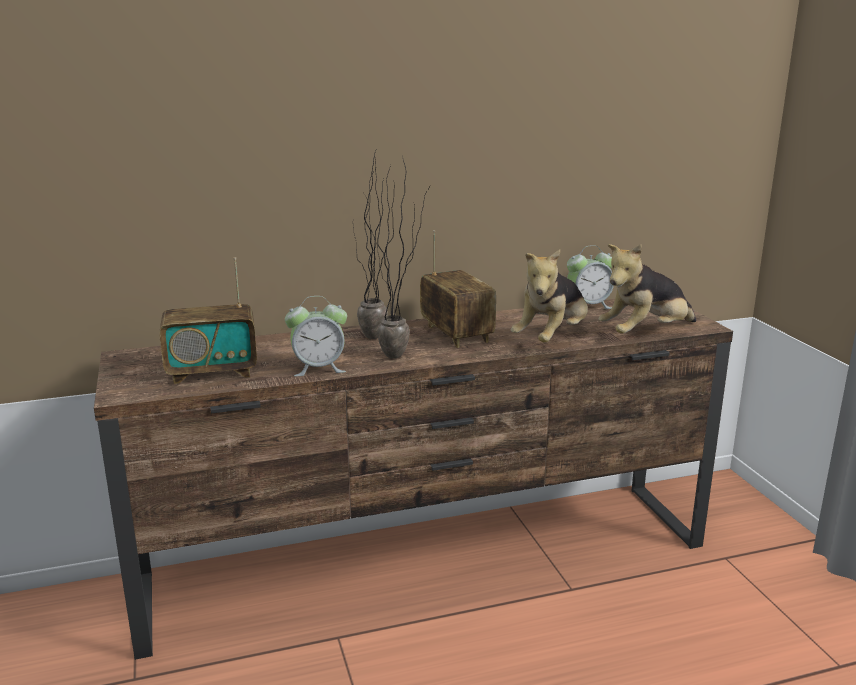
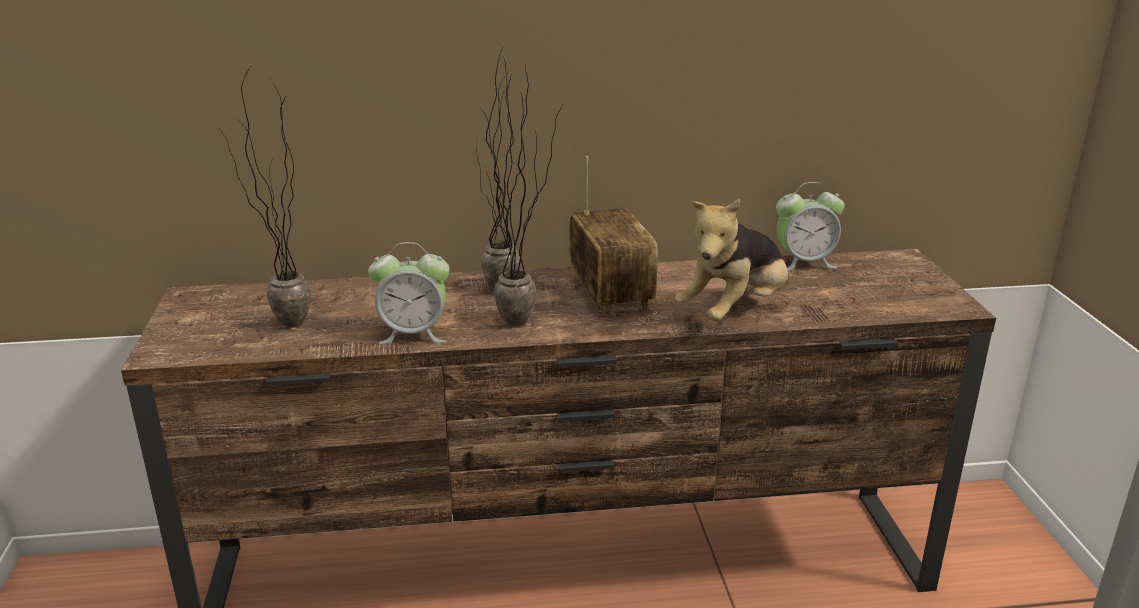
camera: 10 degrees right, 5 degrees up
radio [159,257,257,384] -> potted plant [218,68,311,327]
plush toy [598,244,696,334] -> none

